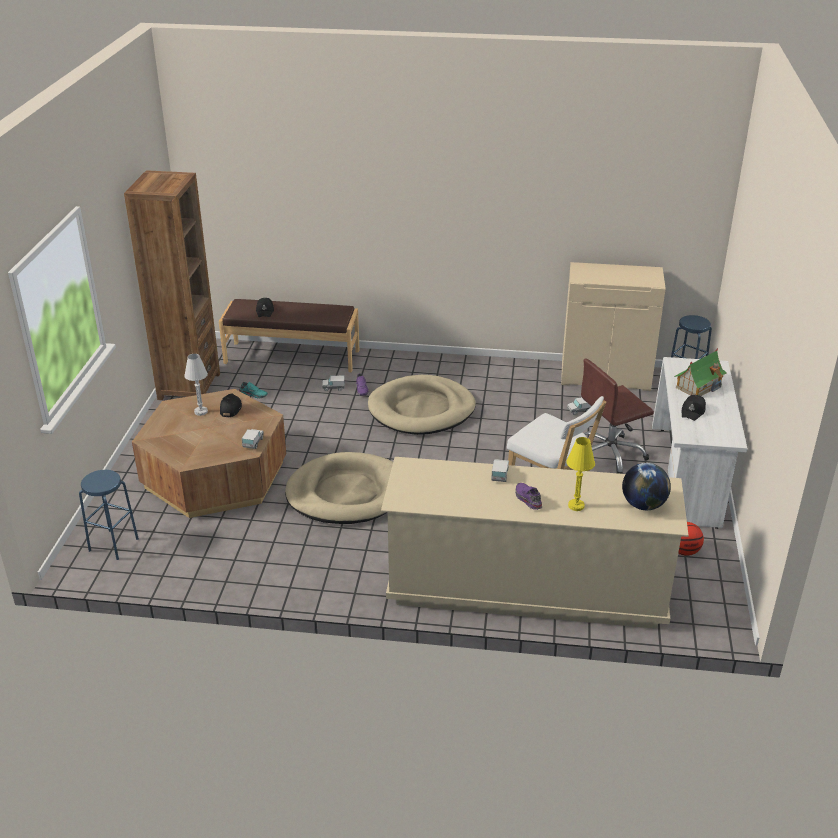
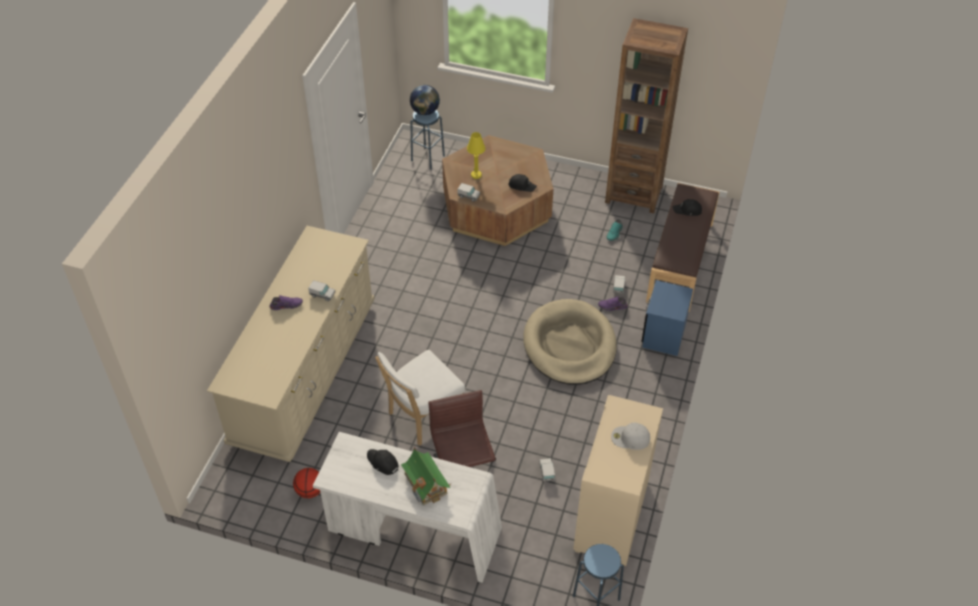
camera: 100 degrees right, 15 degrees up
white table lamp [184,354,208,416] -> none
beige dog bed [285,452,393,524] -> none
yellow table lamp [567,437,595,511] -> yellow table lamp moved to [467,132,485,179]
globe [622,463,671,510] -> globe moved to [410,85,440,115]
none -> white cap [611,423,650,450]
none -> blue nightstand [641,280,693,356]

